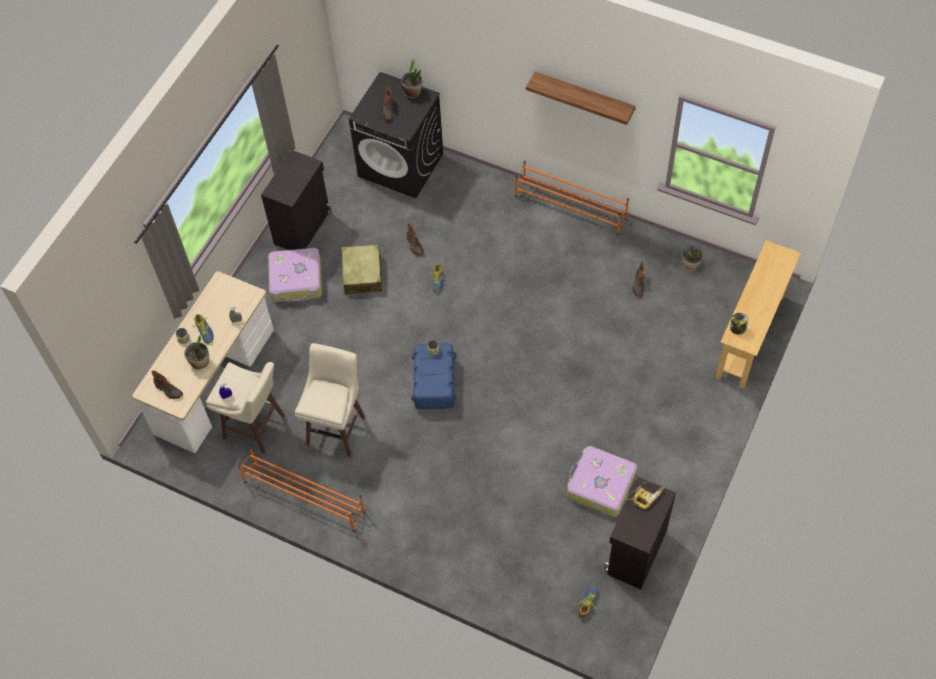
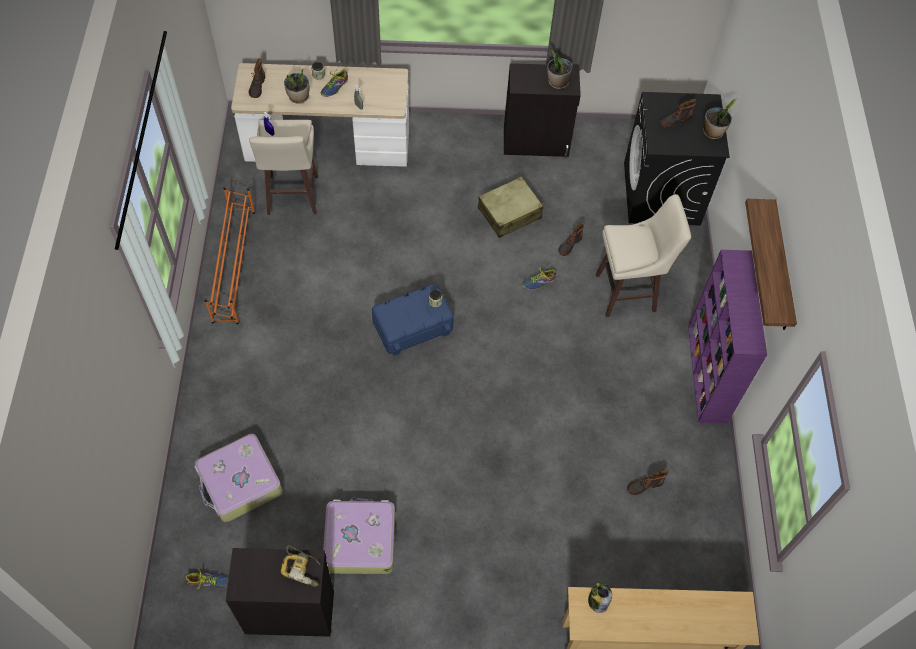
camera: 60 degrees right, 0 degrees up
suitcase [268,248,322,302] -> suitcase moved to [194,434,283,522]
beige stool [295,343,365,457] -> beige stool moved to [596,194,691,317]
orange shoe rack [515,161,629,235] -> purple bookcase [688,250,767,423]
potted plant [682,246,703,271] -> potted plant moved to [547,47,573,89]

